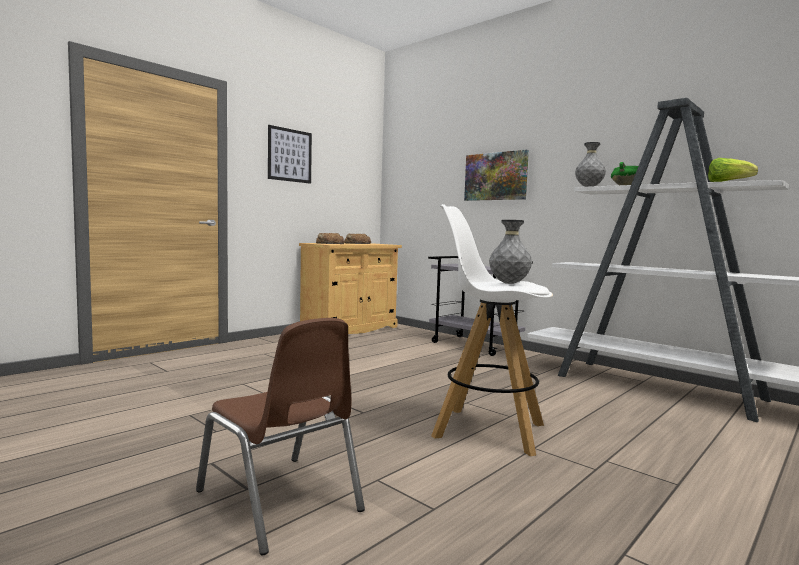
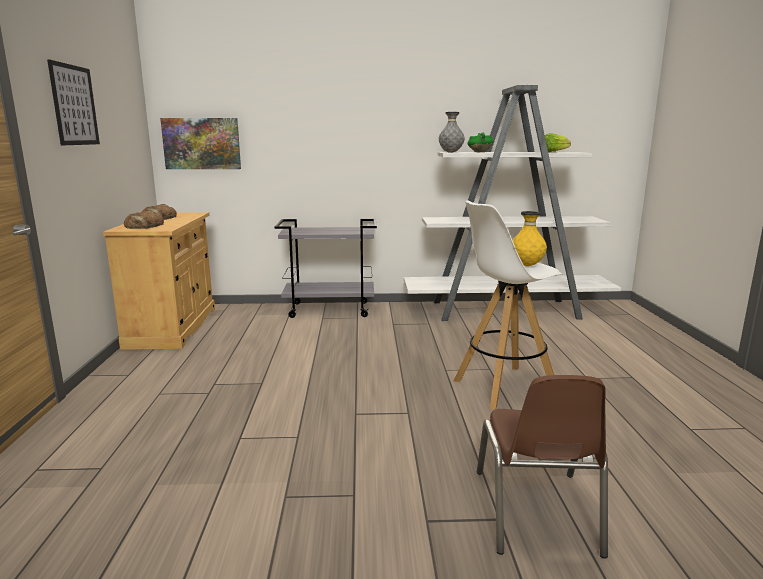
camera: 45 degrees left, 10 degrees up
brown chair [196,318,365,555] -> brown chair turned 90 degrees clockwise [477,375,608,559]
picture [464,150,529,201] -> picture moved to [160,118,241,169]
grey vase [489,220,532,284] -> yellow vase [513,211,547,266]

